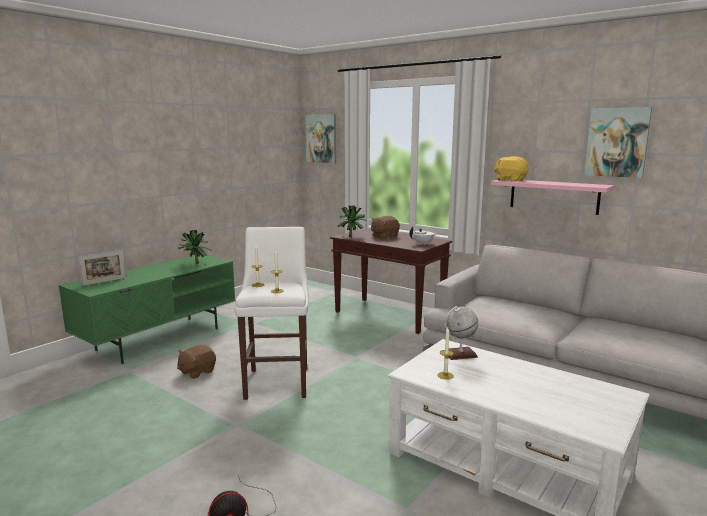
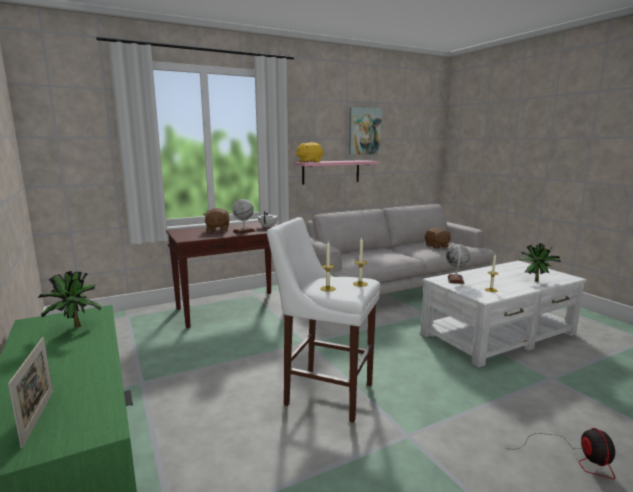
camera: 65 degrees left, 0 degrees up
brown plush toy [177,345,216,379] -> brown plush toy moved to [425,228,451,249]
picture [305,114,336,163] -> none
potted plant [338,206,366,237] -> potted plant moved to [518,243,561,282]
none -> globe [232,199,256,234]

